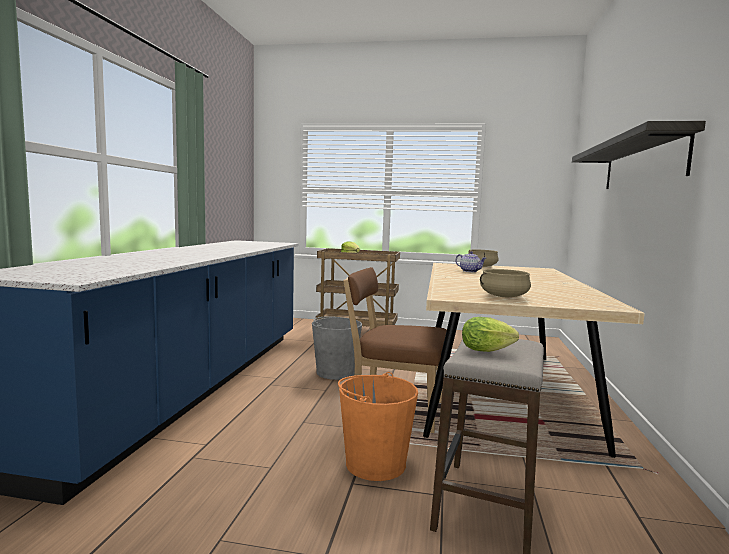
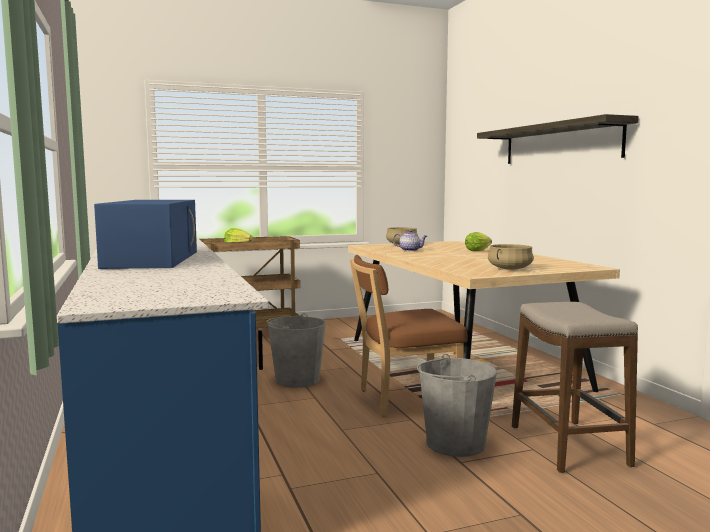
camera: 30 degrees left, 0 degrees up
orange bucket [338,372,418,481] -> grey bucket [417,354,497,457]
lettuce [462,317,519,352] -> lettuce moved to [465,232,492,251]
none -> blue microwave [94,200,197,269]

